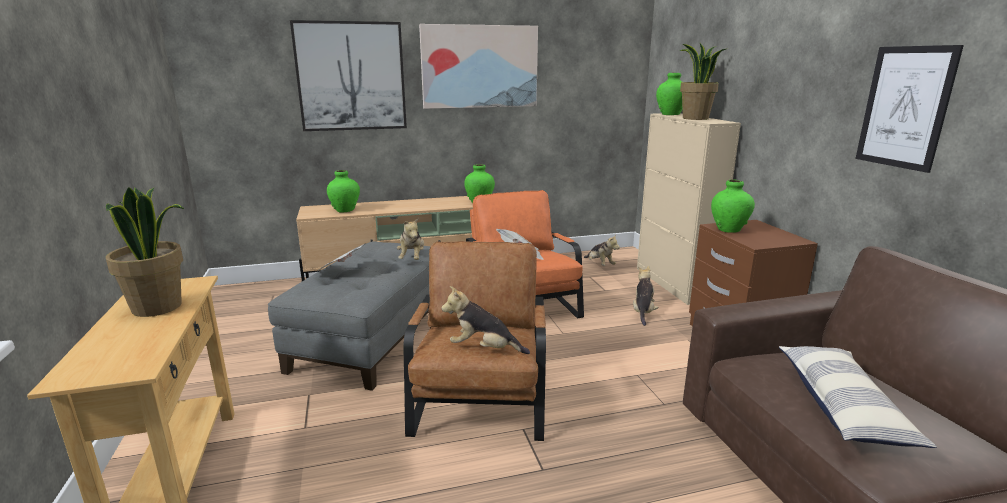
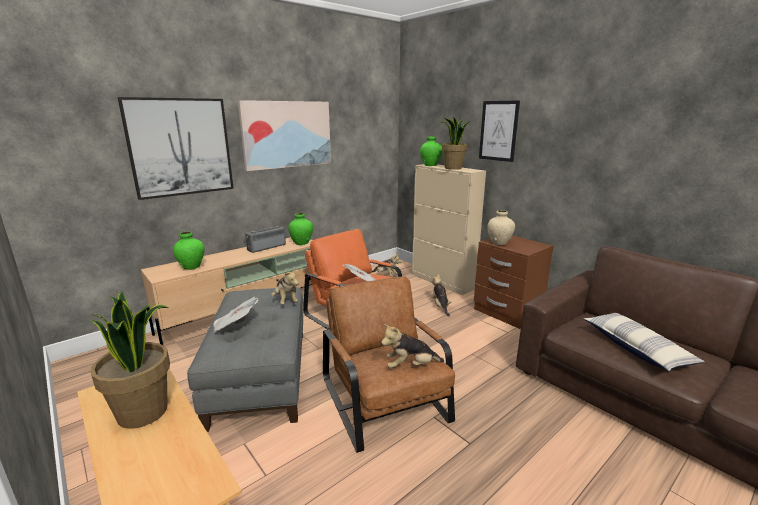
camera: 25 degrees left, 0 degrees up
green vase [711,179,755,233] -> beige vase [487,210,515,245]
picture [855,45,964,173] -> picture moved to [479,100,520,162]
none -> radio [244,226,286,253]

